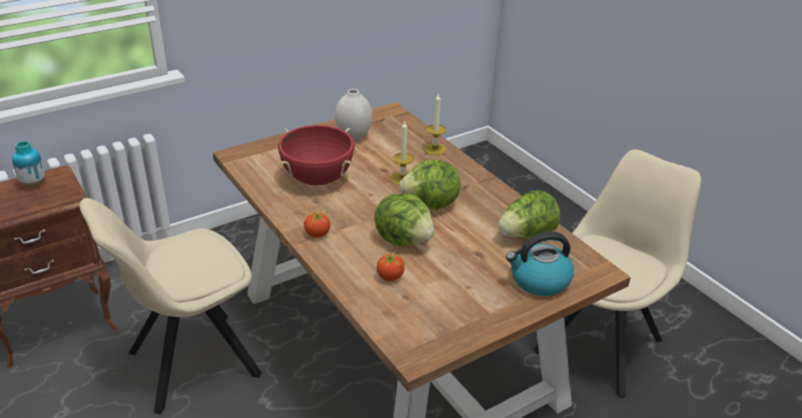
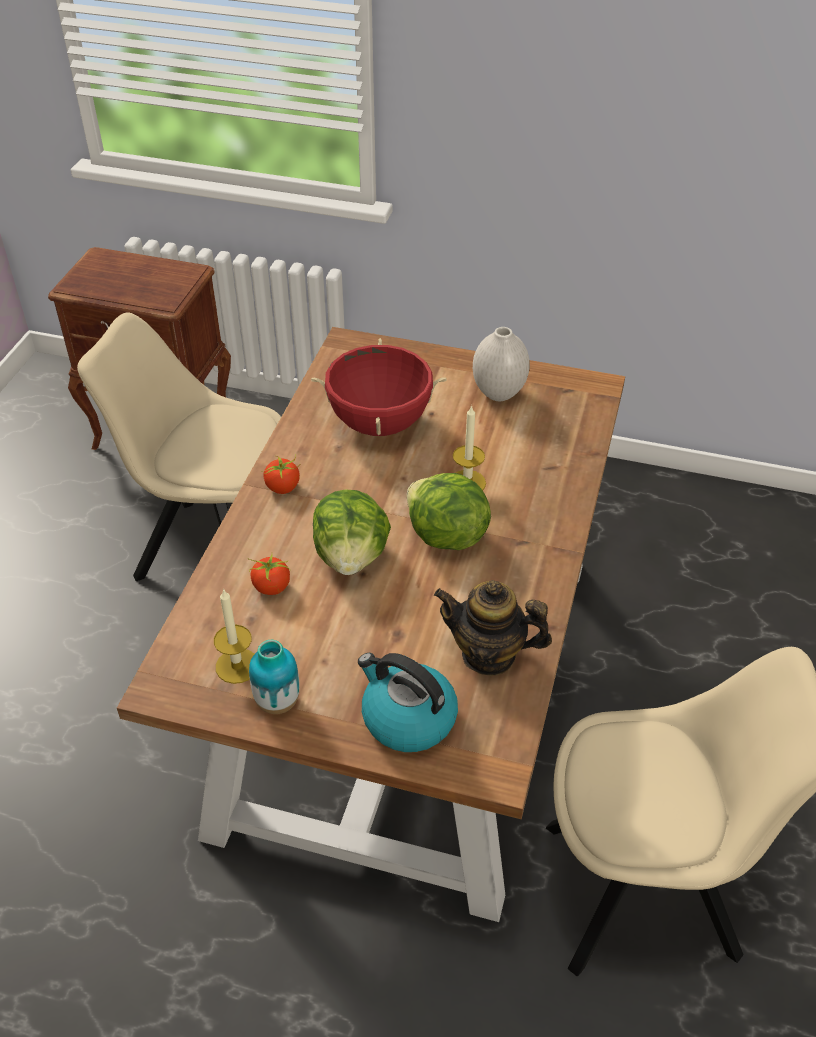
camera: 50 degrees right, 10 degrees up
vase [12,141,46,188] -> vase moved to [249,640,299,714]
candle [423,93,447,155] -> candle moved to [214,588,254,684]
lettuce [498,191,560,238] -> teapot [434,580,552,676]

